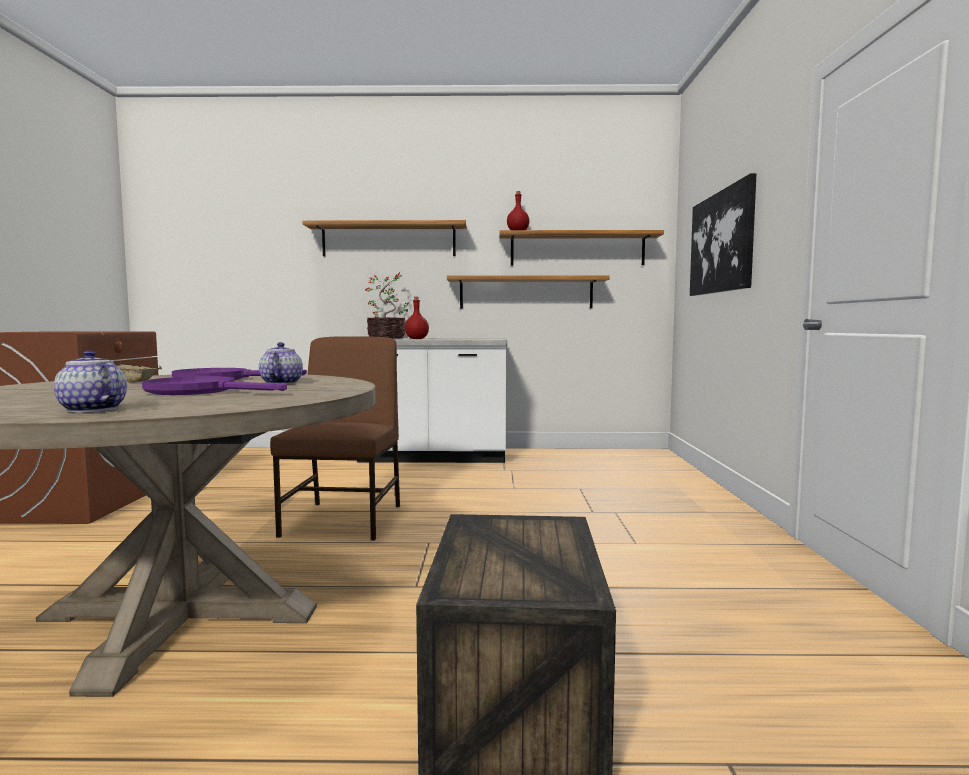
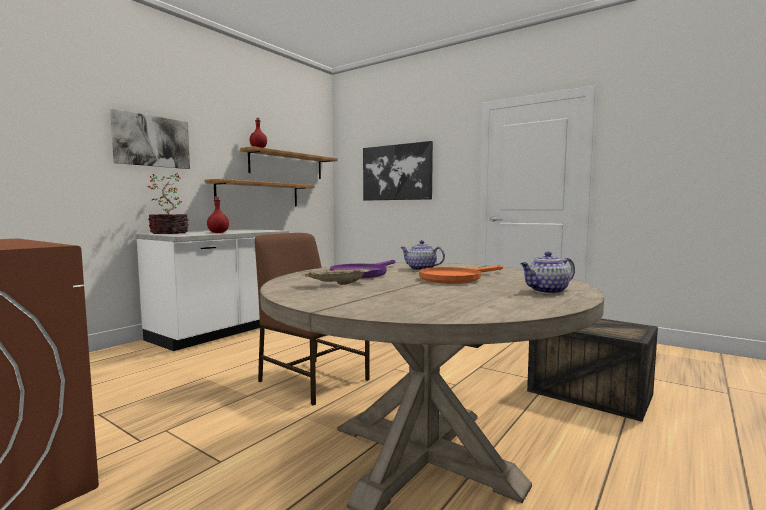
camera: 55 degrees left, 0 degrees up
purple frying pan [142,376,287,395] -> orange frying pan [419,265,503,284]
shelf [302,220,467,256] -> picture [110,109,190,169]

